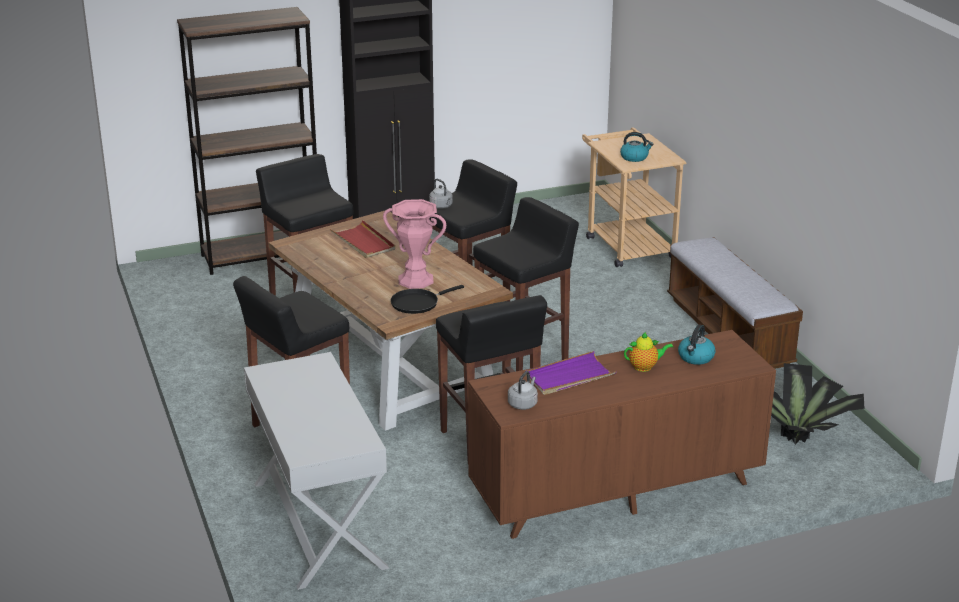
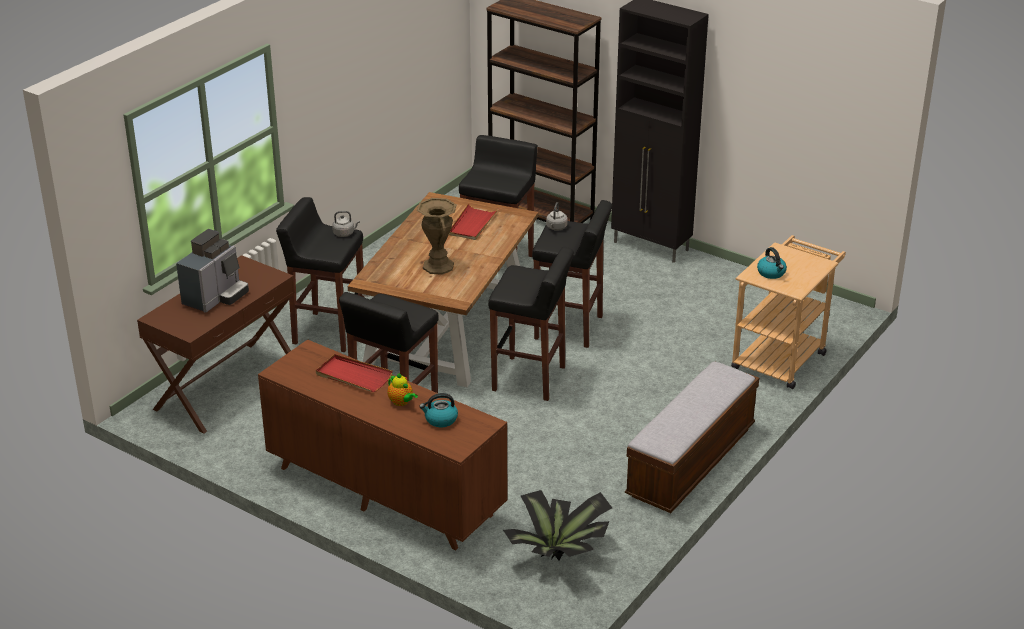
camera: 55 degrees right, 5 degrees up
white console table [244,352,389,590] -> brown console table [137,255,295,434]
pink vase [383,199,446,289] -> brown vase [417,198,457,275]
black frying pan [391,285,464,314] -> none
grey kettle [508,371,538,410] -> grey kettle moved to [332,211,360,237]
purple tray [525,351,616,395] -> red tray [316,354,393,392]
none -> coffee machine [176,229,249,313]

